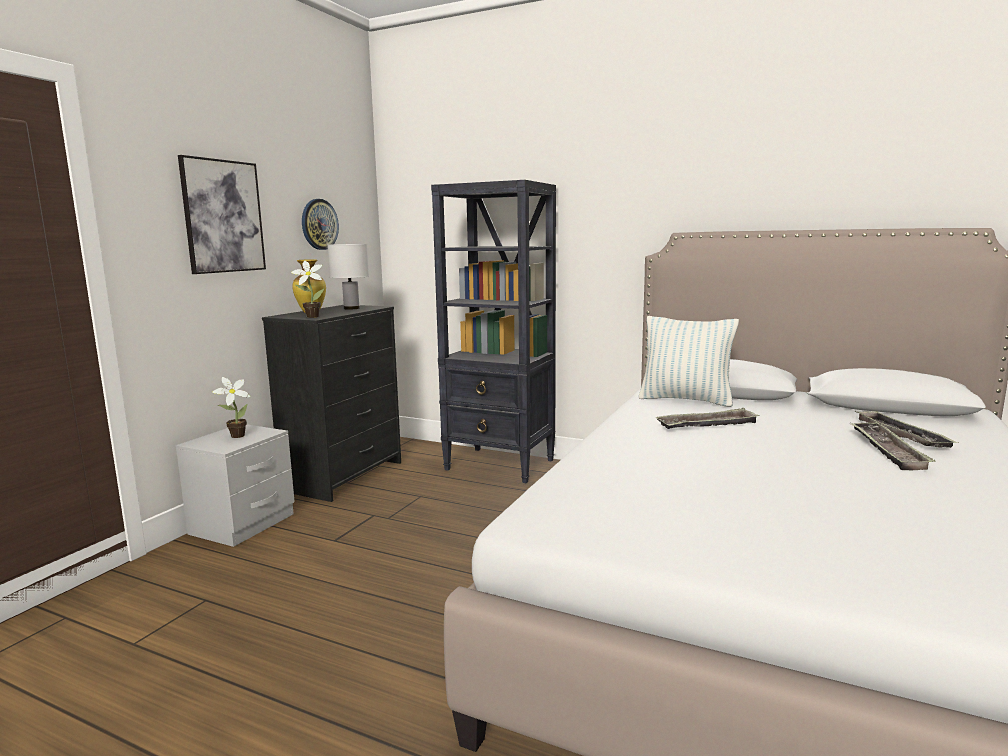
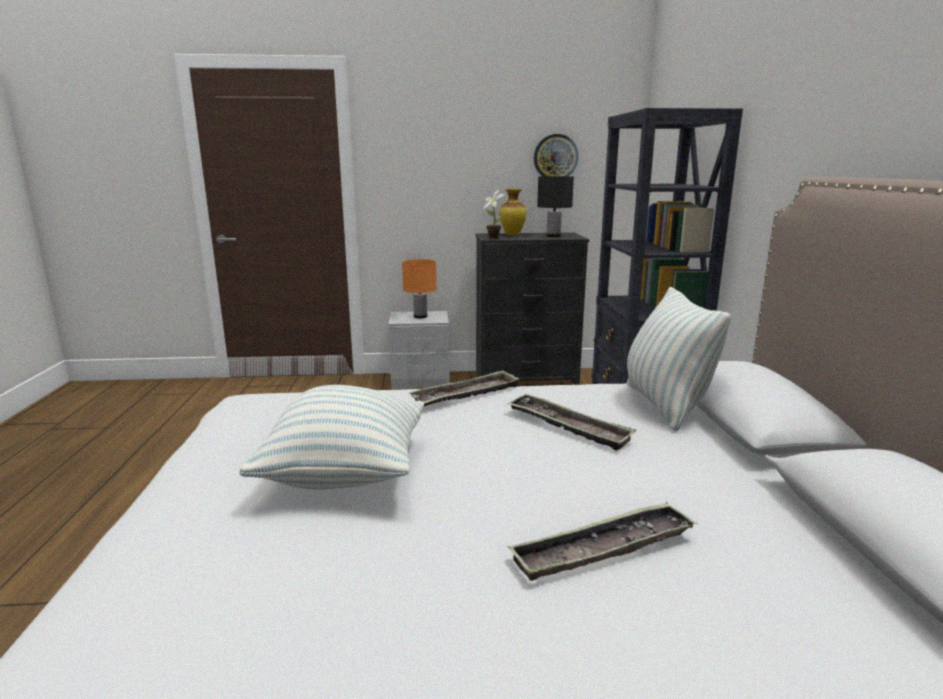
camera: 60 degrees right, 5 degrees up
picture [178,155,266,274] -> none
potted plant [212,377,251,438] -> orange table lamp [402,259,437,318]
white table lamp [328,244,369,310] -> black table lamp [537,176,574,237]
tray [855,411,959,448] -> tray moved to [409,370,520,406]
none -> pillow [240,385,424,490]

